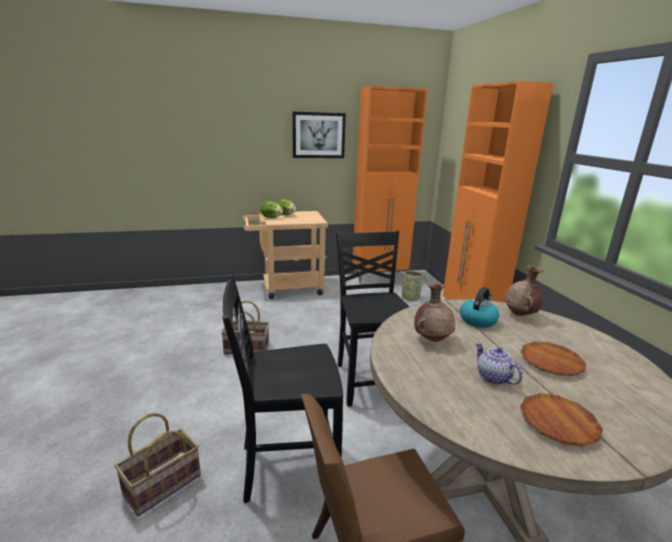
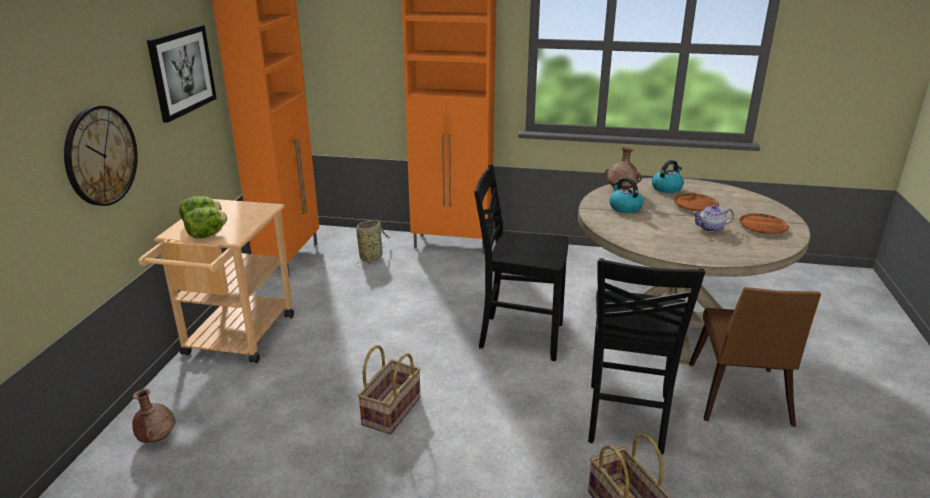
camera: 65 degrees left, 5 degrees up
brown vase [414,283,455,342] -> brown vase moved to [132,389,176,443]
none -> wall clock [64,105,138,206]
none -> kettle [652,160,684,193]

